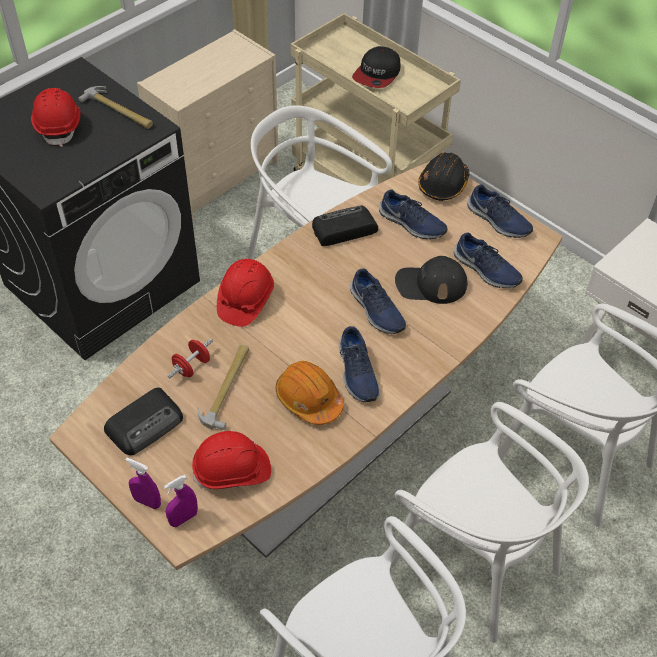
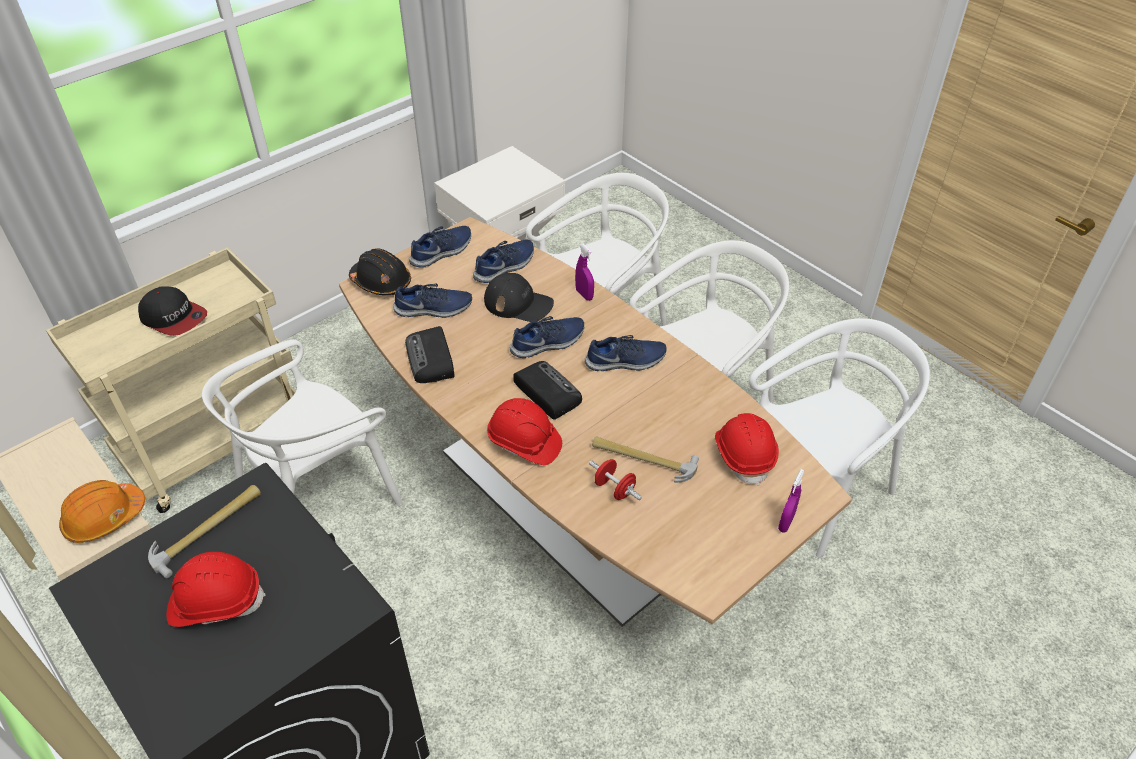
camera: 85 degrees left, 5 degrees down
radio [104,388,183,455] -> radio moved to [513,361,582,420]
purple spray bottle [164,475,198,527] -> purple spray bottle moved to [575,243,594,301]
orange hard hat [276,361,344,425] -> orange hard hat moved to [59,480,145,543]
blue shoe [379,189,448,239] -> blue shoe turned 45 degrees clockwise [393,284,472,318]
black cap [395,256,468,304] -> black cap turned 75 degrees counterclockwise [484,273,554,322]

